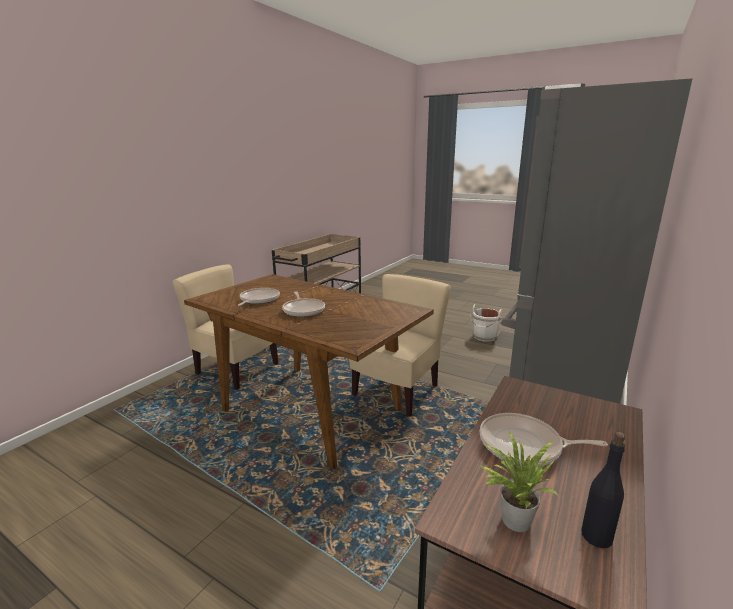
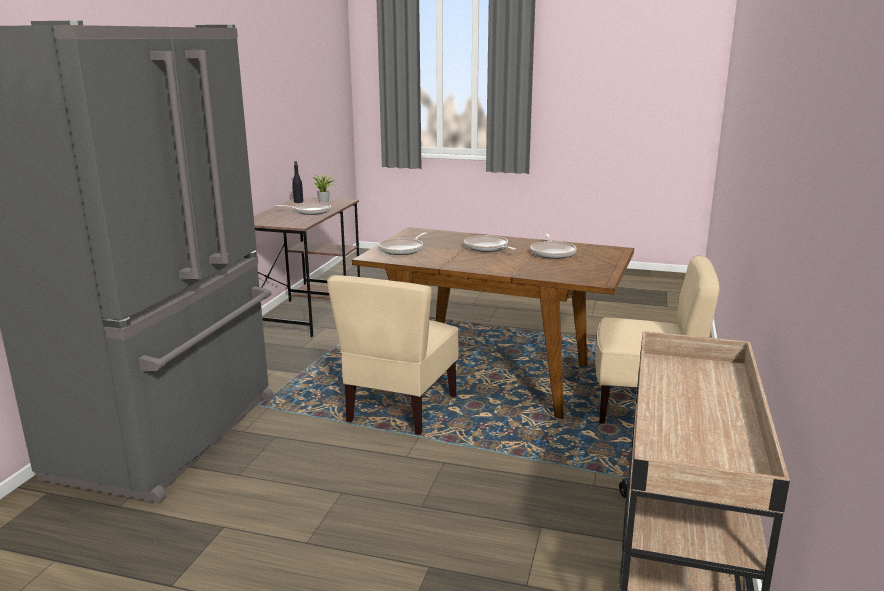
camera: 165 degrees right, 0 degrees up
white bucket [470,304,503,342] -> none
none -> frying pan [378,233,427,255]

